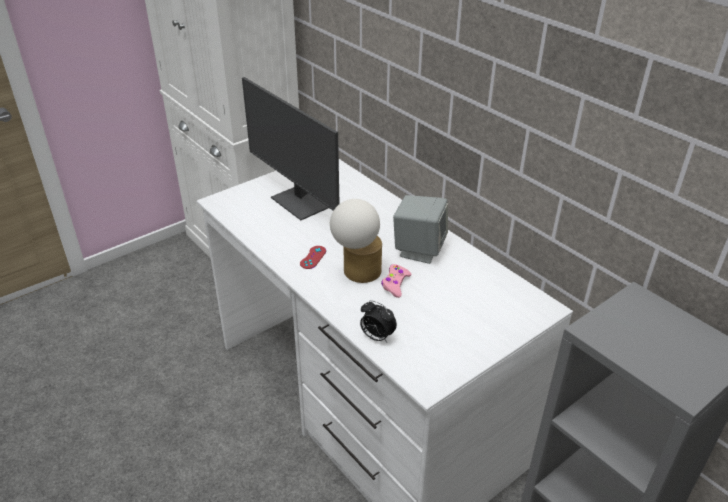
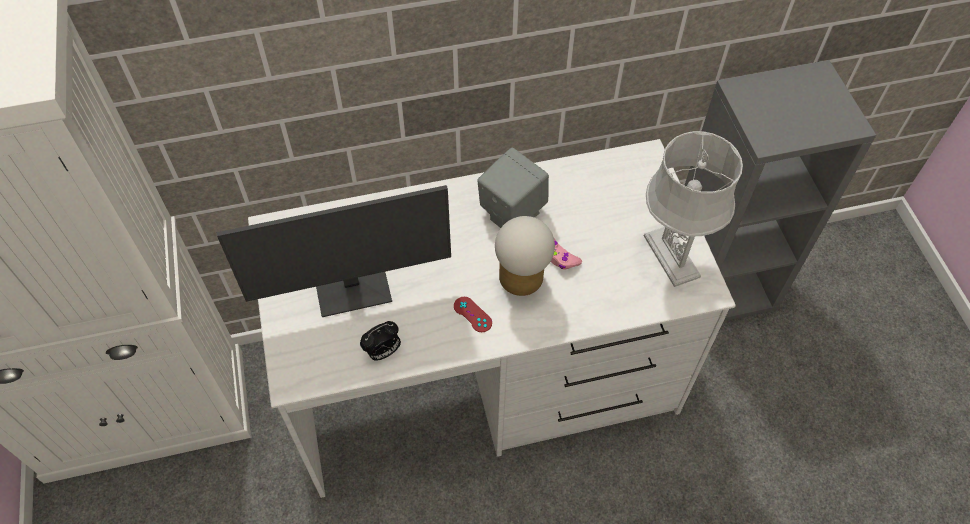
camera: 65 degrees left, 20 degrees up
alarm clock [360,300,397,343] -> alarm clock moved to [360,321,401,361]
none -> grey table lamp [644,131,743,287]

